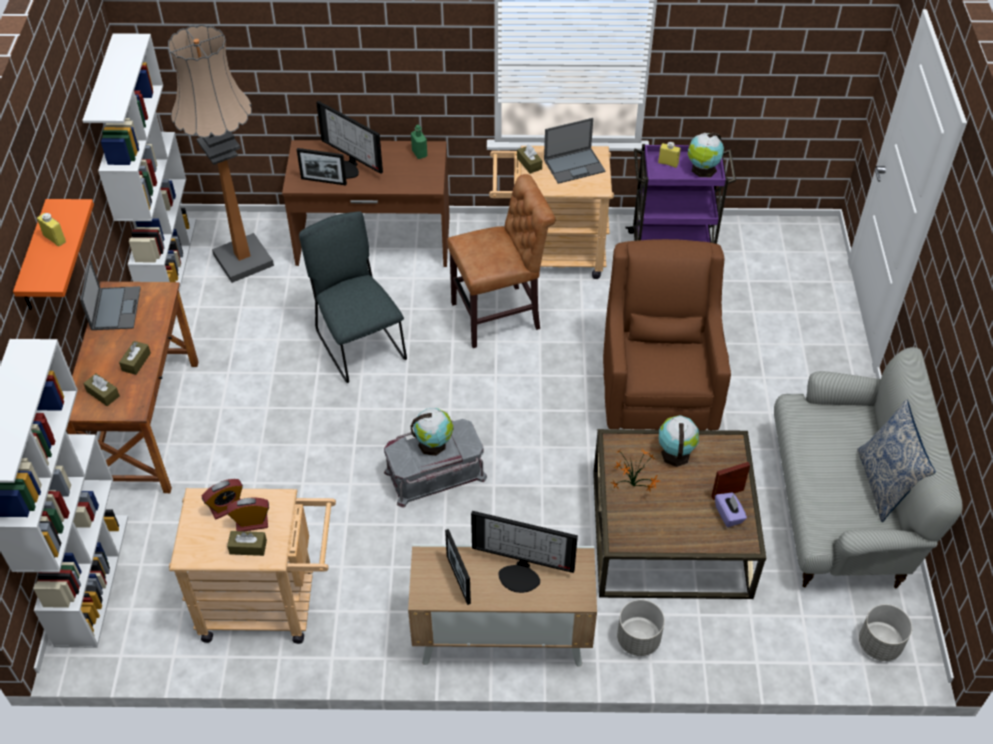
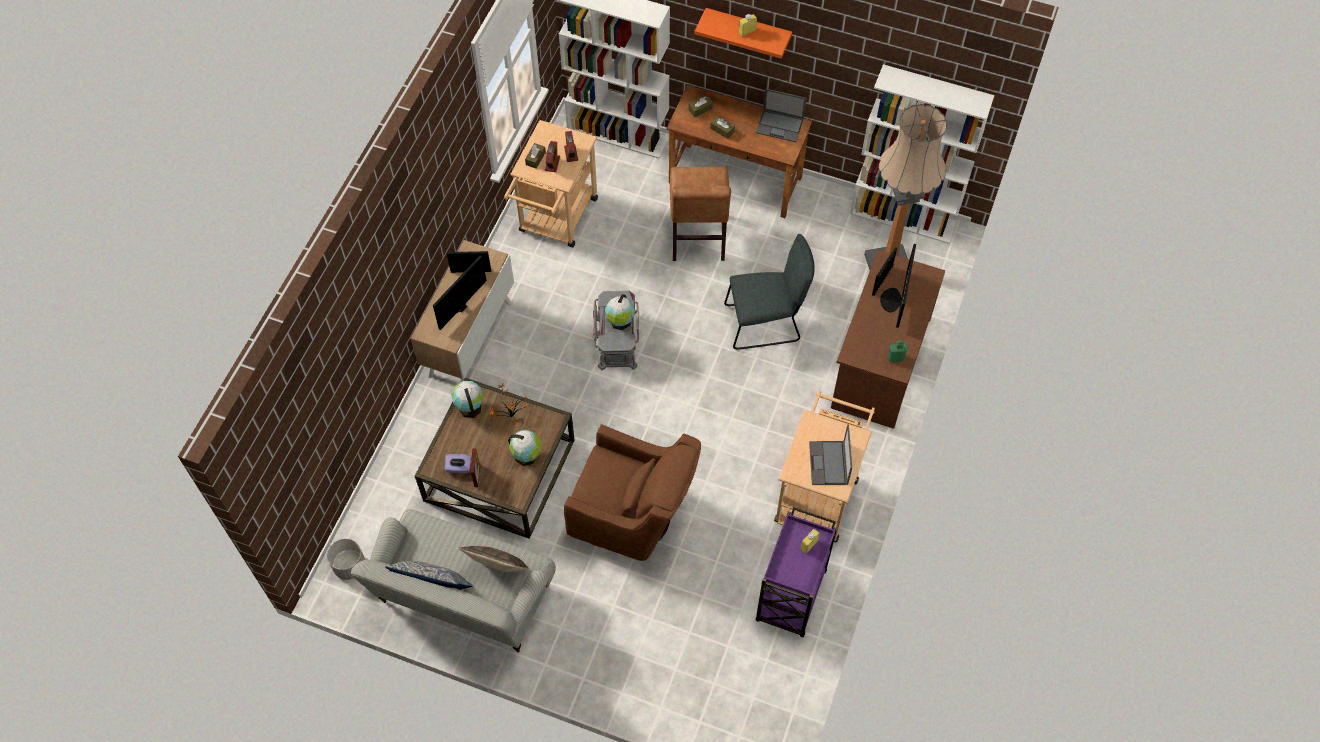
camera: 110 degrees right, 10 degrees up
monitor [316,101,383,179] -> monitor turned 45 degrees counterclockwise [880,244,916,328]
brown chair [447,174,555,348] -> brown chair moved to [670,167,731,261]
brown tissue box [517,145,542,174] -> none
grey planter [617,599,665,656] -> none
globe [688,133,724,177] -> globe moved to [451,381,484,418]
none -> pillow [458,546,529,572]

